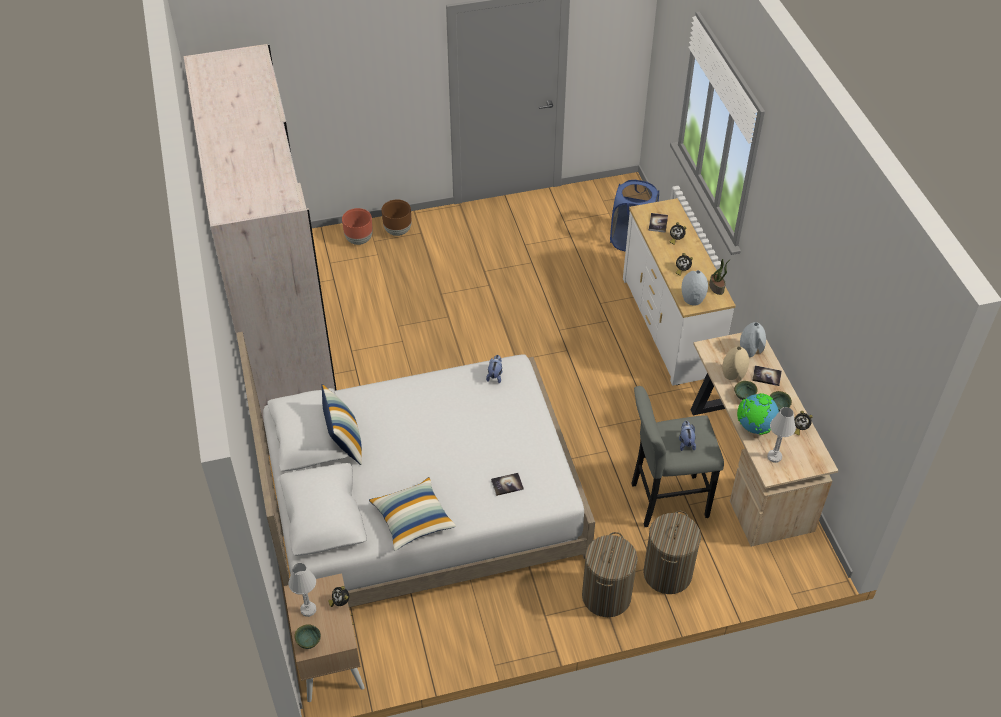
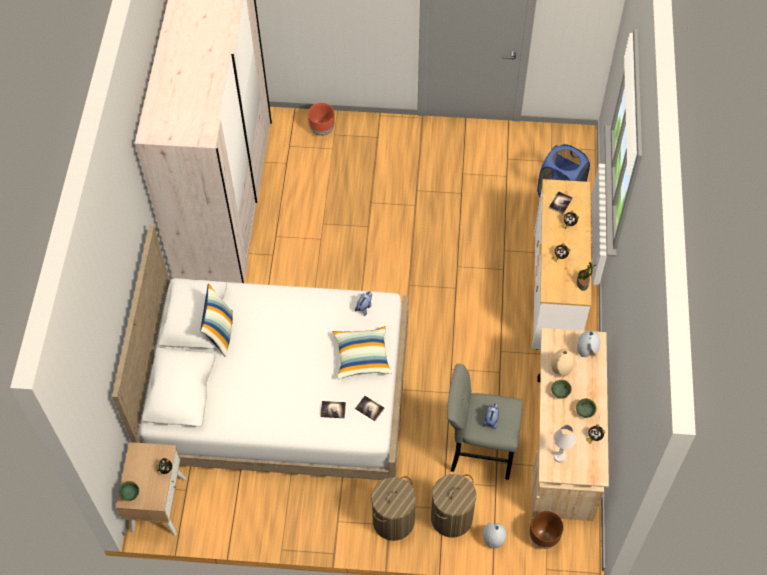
camera: 20 degrees right, 10 degrees up
white table lamp [288,563,316,617] -> none
pillow [369,477,456,551] -> pillow moved to [333,326,392,379]
brown planter [382,199,411,236] -> brown planter moved to [529,511,564,549]
grey vase [682,270,708,305] -> grey vase moved to [483,523,507,549]
globe [737,393,779,435] -> none
book [752,365,782,386] -> book moved to [355,396,385,421]

